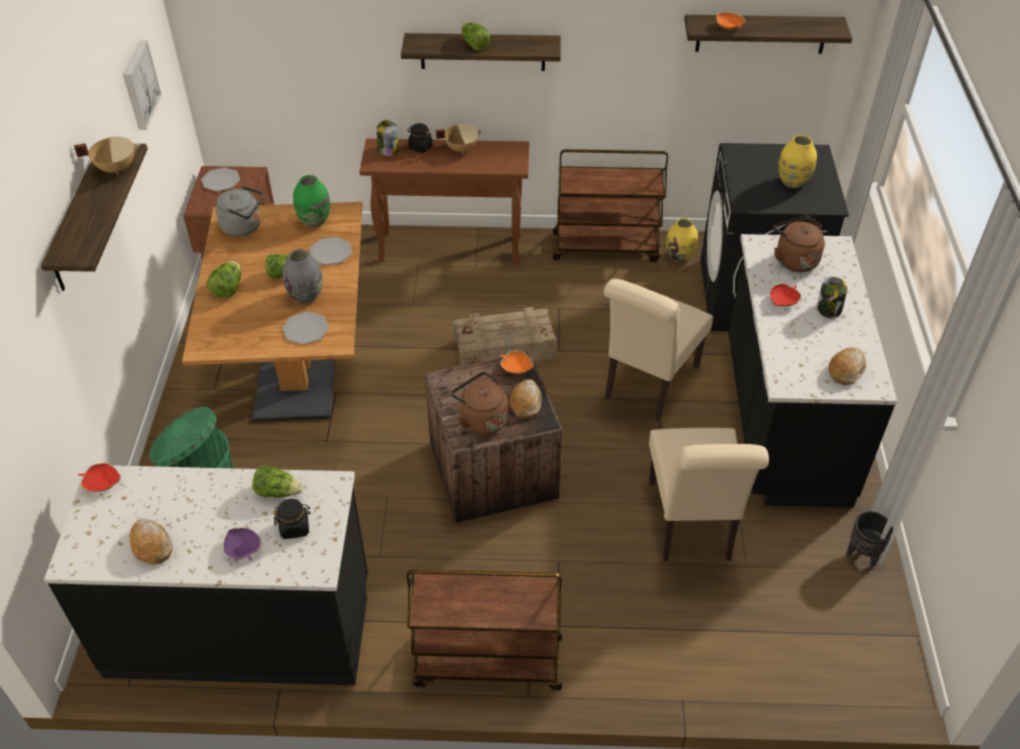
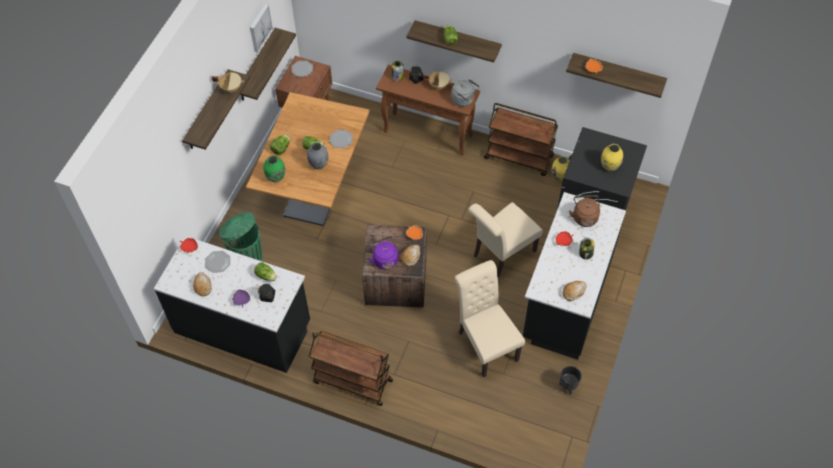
camera: 20 degrees right, 10 degrees up
grey kettle [215,186,264,237] -> grey kettle moved to [451,79,479,107]
plate [282,312,329,345] -> plate moved to [205,251,230,273]
green vase [293,175,330,227] -> green vase moved to [264,156,285,182]
brown kettle [451,372,508,435] -> purple kettle [368,237,398,270]
crate [453,307,557,366] -> none
beige chair [649,428,769,562] -> beige chair turned 135 degrees clockwise [454,260,525,378]
none -> shelf [240,28,296,101]

